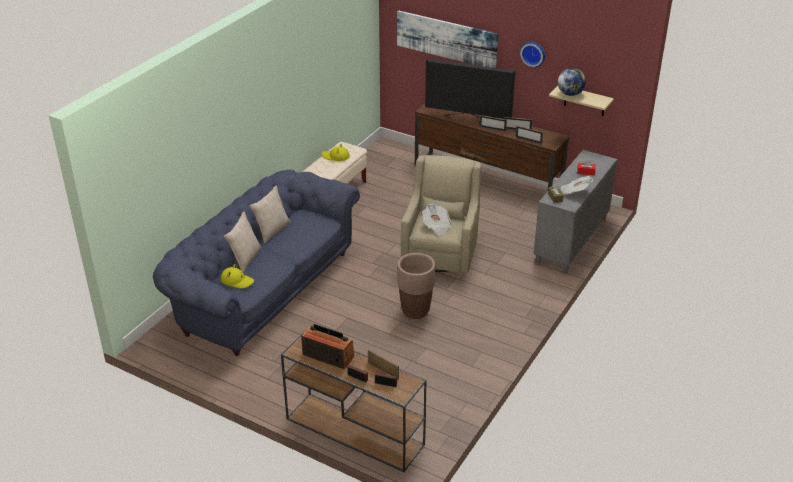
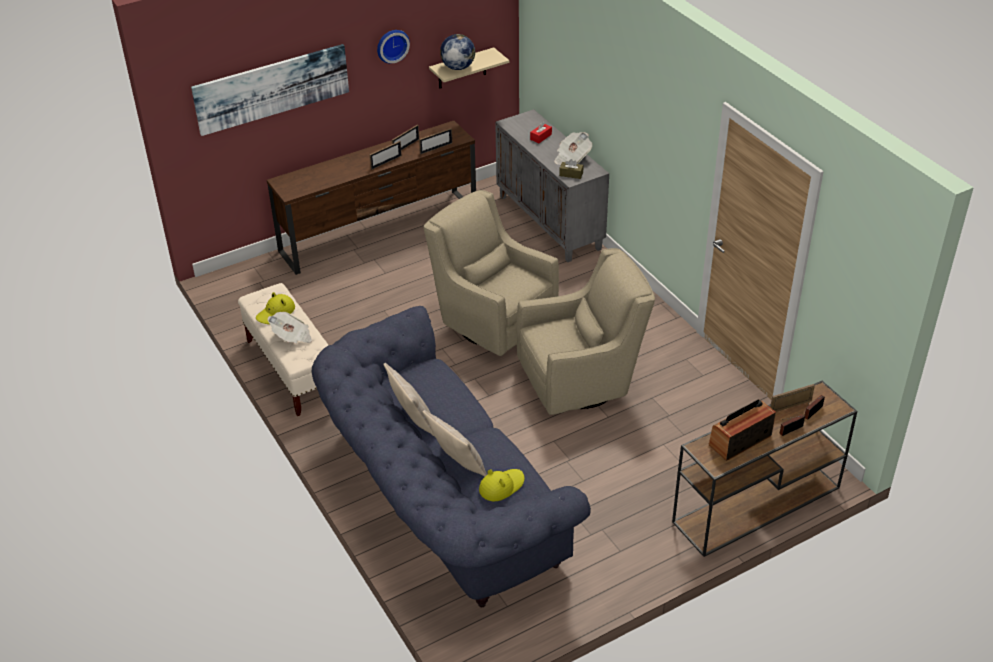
camera: 60 degrees left, 5 degrees up
brown planter [397,253,435,319] -> beige armchair [517,248,655,415]
newspaper [422,204,452,235] -> newspaper moved to [268,312,312,344]
television [425,59,515,119] -> none

